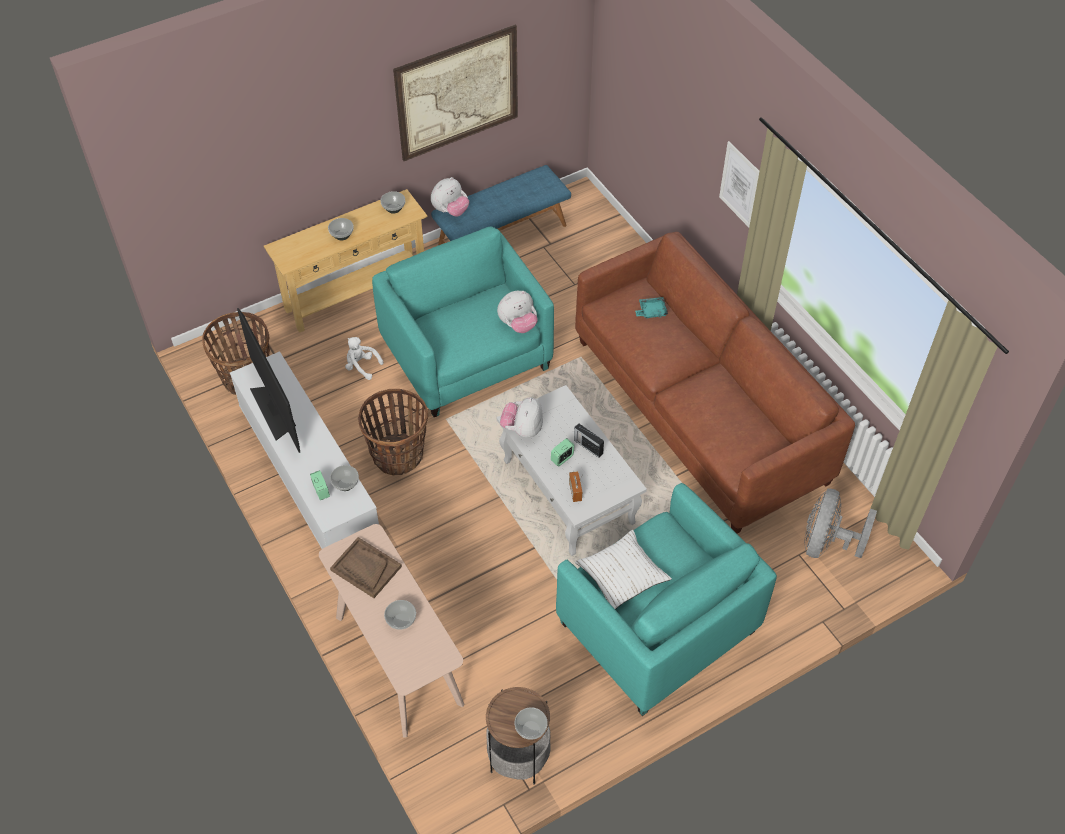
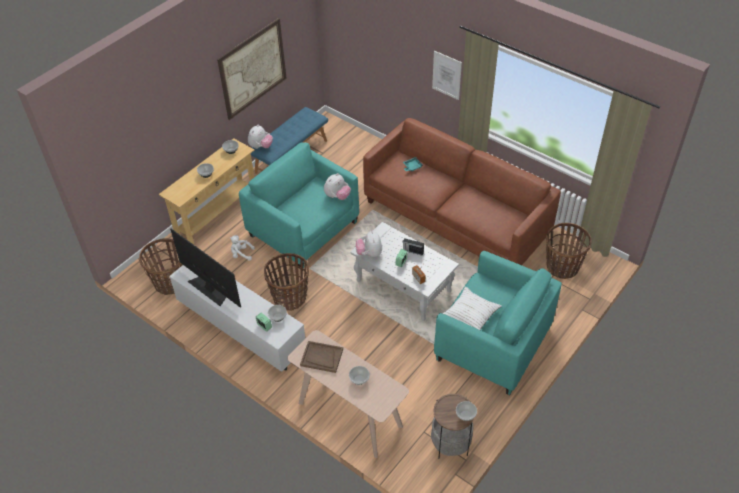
camera: 20 degrees left, 5 degrees down
grey fan [804,488,877,558] -> basket [546,223,592,279]

